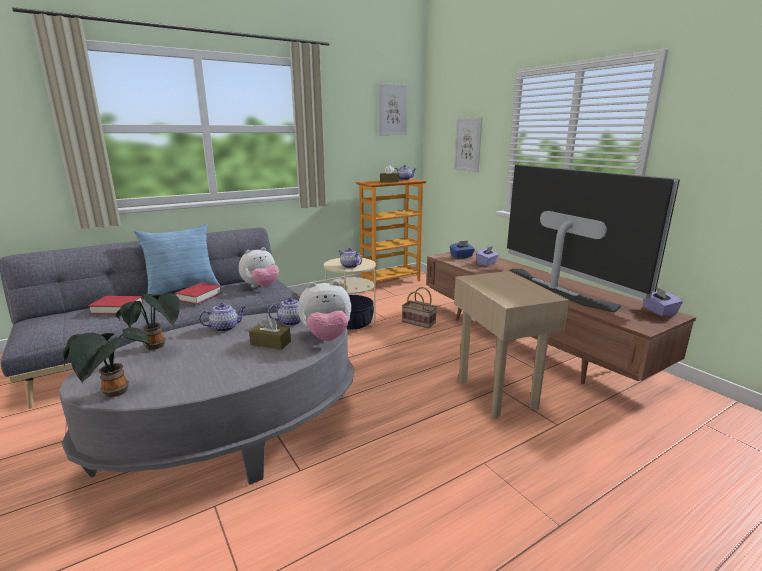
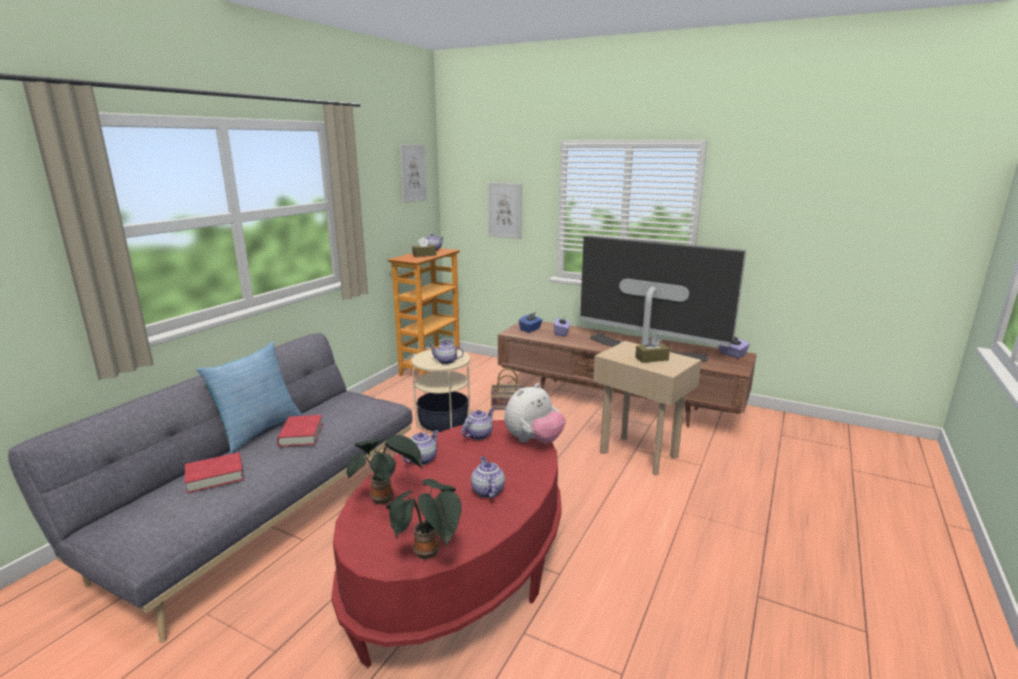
camera: 30 degrees left, 0 degrees up
grey coffee table [58,313,354,485] -> red coffee table [331,420,562,667]
plush toy [239,247,279,288] -> none
brown tissue box [249,316,291,350] -> brown tissue box moved to [635,336,670,363]
none -> teapot [471,456,505,498]

